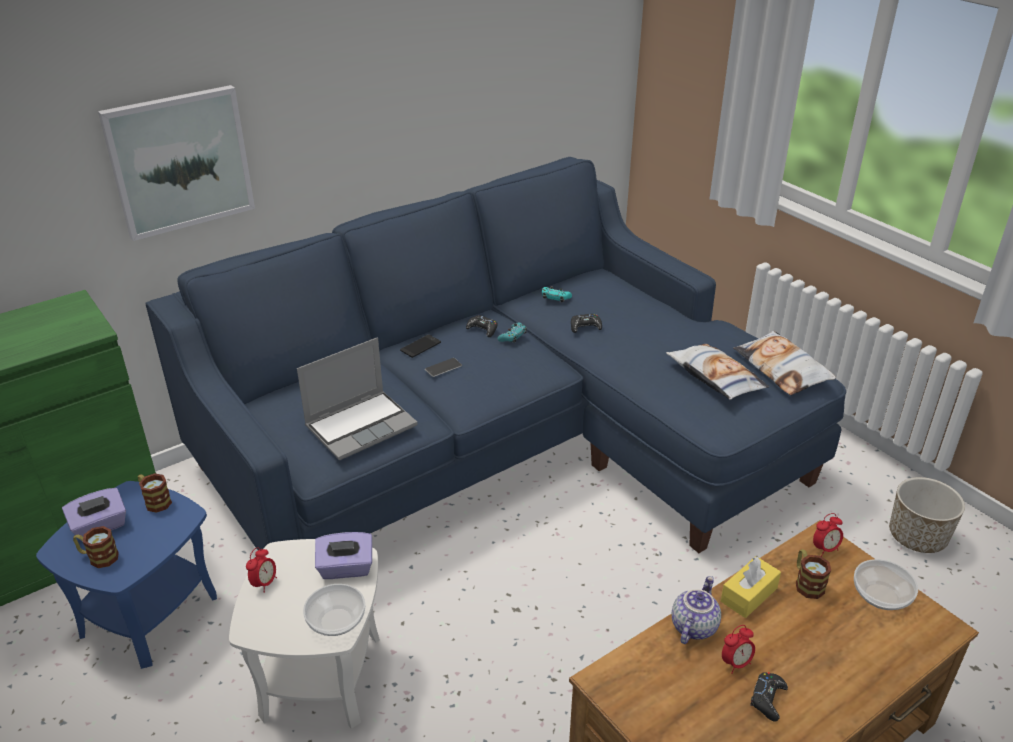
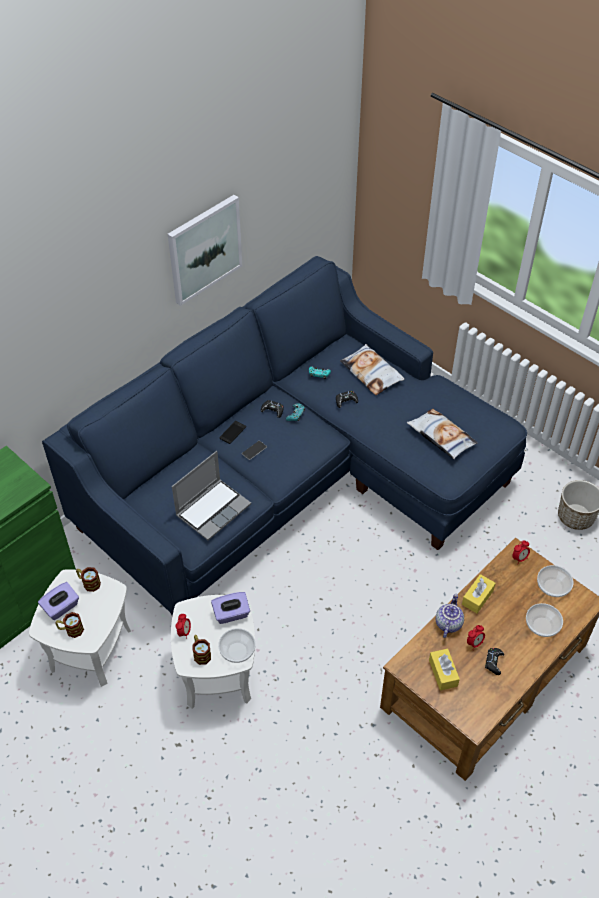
camera: 10 degrees left, 15 degrees up
blue side table [36,481,217,669] -> white side table [29,569,131,687]
picture [98,85,255,241] -> picture moved to [168,195,242,306]
pillow [733,331,836,395] -> pillow moved to [340,344,404,395]
mug [796,549,831,599] -> mug moved to [193,635,211,665]
none -> yellow tissue box [429,649,460,691]
none -> bowl [526,603,563,637]

